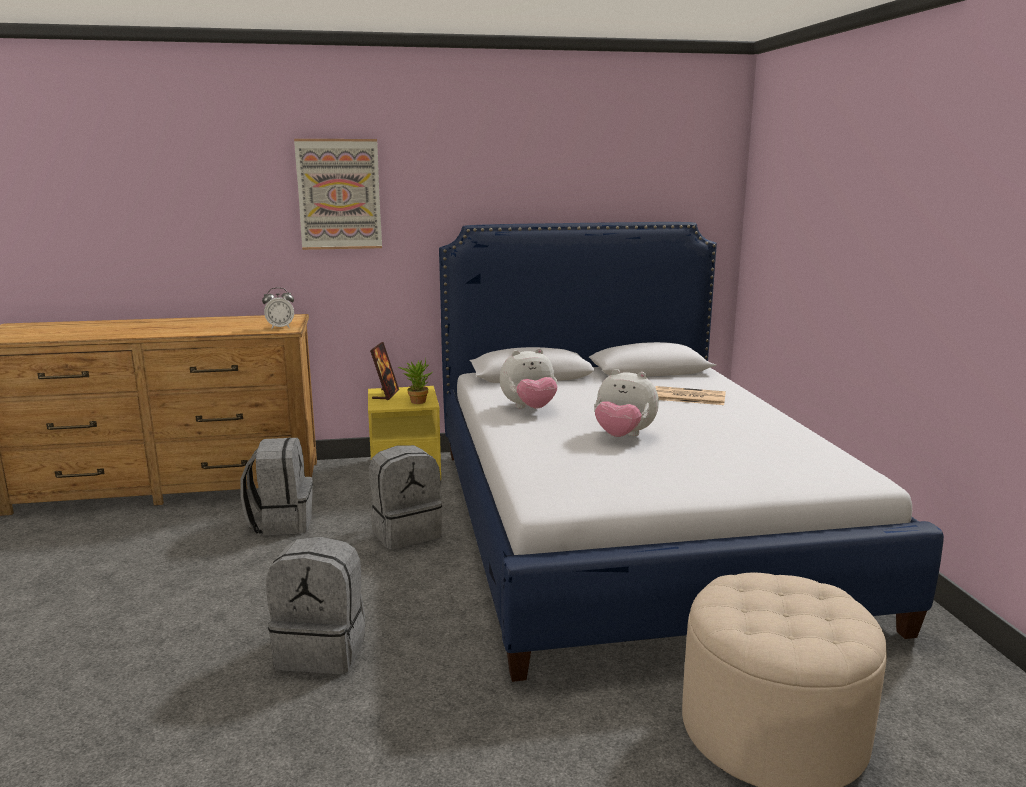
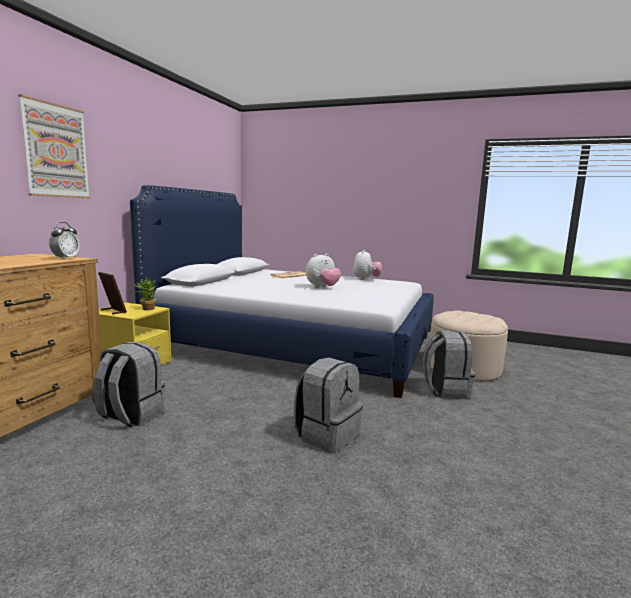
camera: 60 degrees left, 5 degrees down
grey backpack [369,445,442,550] -> grey backpack moved to [423,331,475,399]
plush toy [500,348,558,409] -> plush toy moved to [353,250,382,280]

